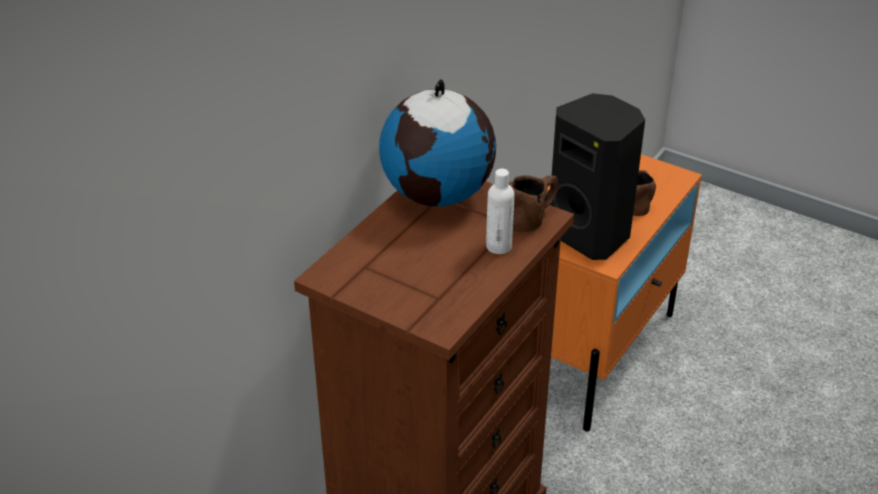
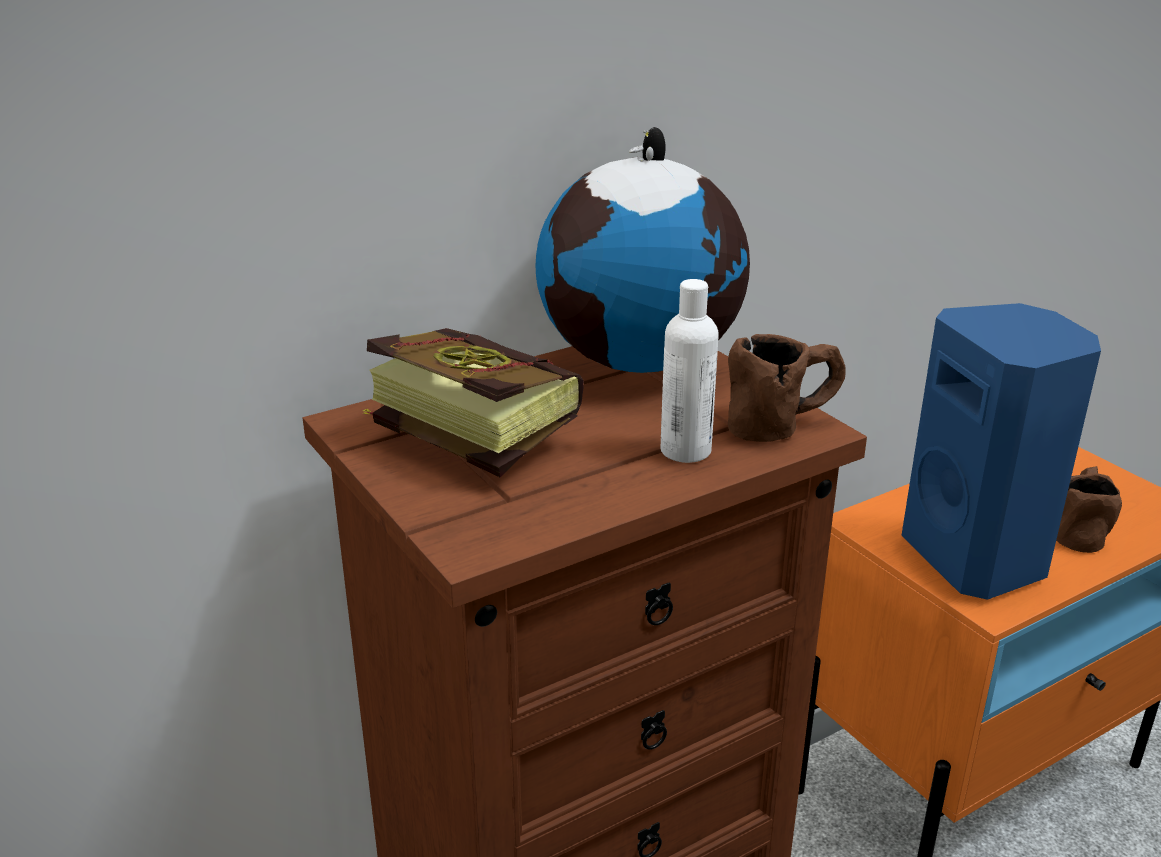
camera: 25 degrees right, 10 degrees down
black speaker [550,93,645,260] -> blue speaker [901,303,1101,600]
none -> book [362,328,584,477]

